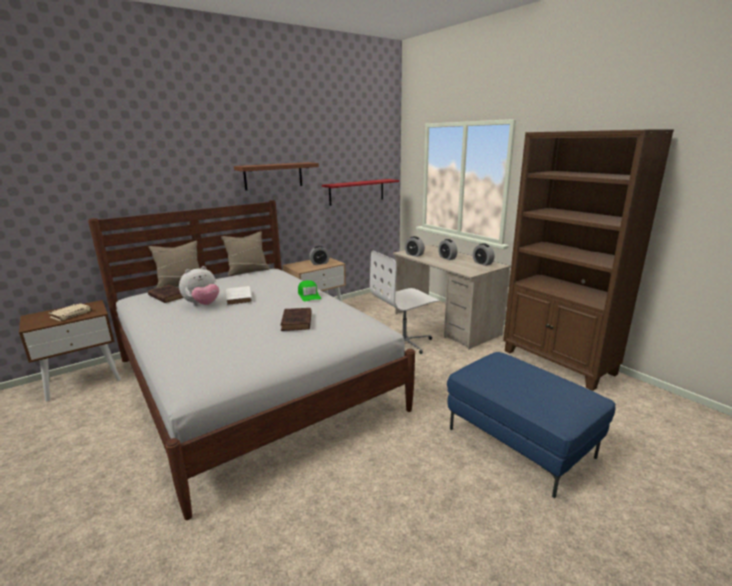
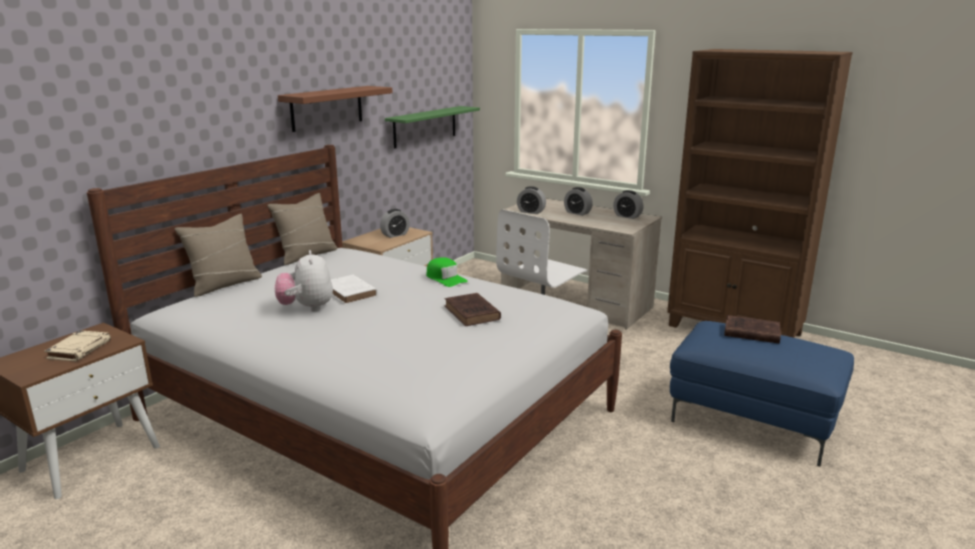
camera: 20 degrees left, 0 degrees up
brown book [148,285,184,303] -> brown book moved to [724,315,781,344]
plush toy [179,266,219,306] -> plush toy turned 135 degrees clockwise [274,250,333,311]
red shelf [322,179,399,206] -> green shelf [385,106,480,149]

